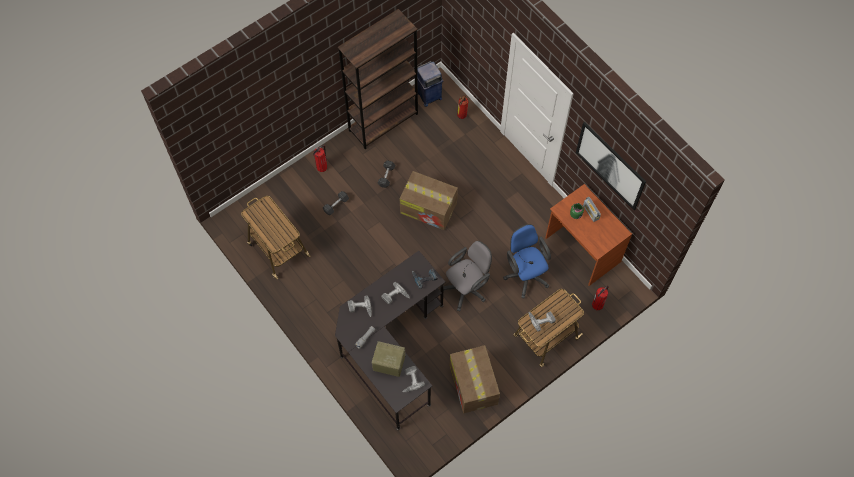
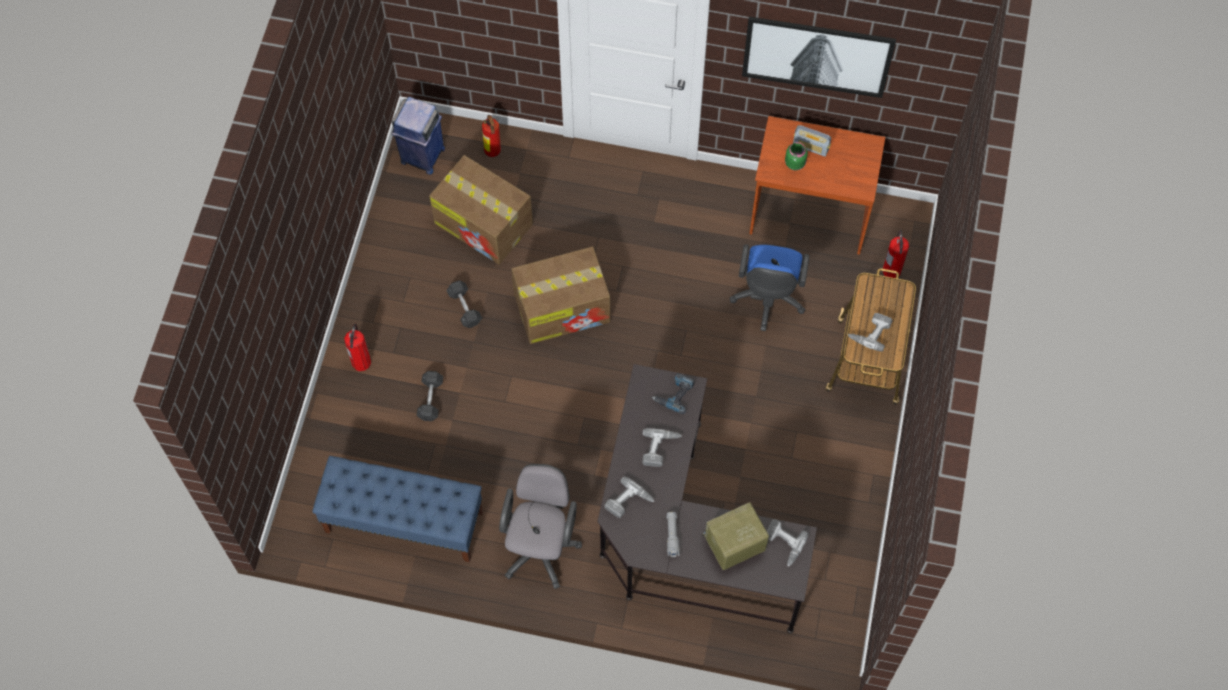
camera: 40 degrees left, 0 degrees up
cart [241,196,311,279] -> blue bench [312,456,483,562]
brown bookcase [338,9,418,149] -> none
grey office chair [440,241,492,311] -> grey office chair moved to [499,464,582,589]
cardboard box [450,345,500,413] -> cardboard box moved to [429,155,533,265]
blue office chair [503,224,551,299] -> blue office chair turned 105 degrees counterclockwise [730,244,809,331]

